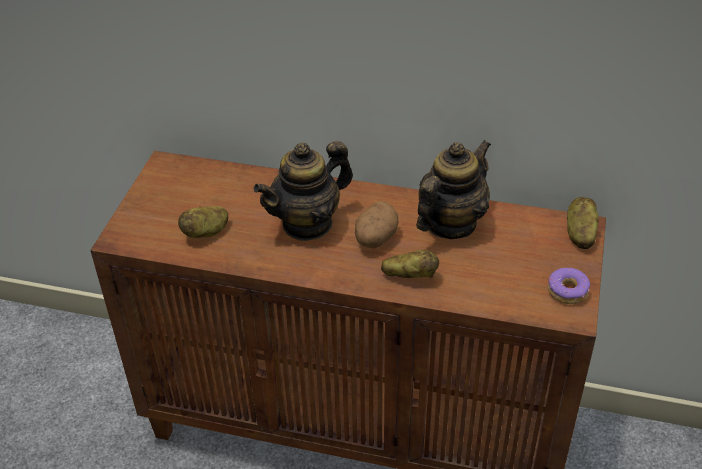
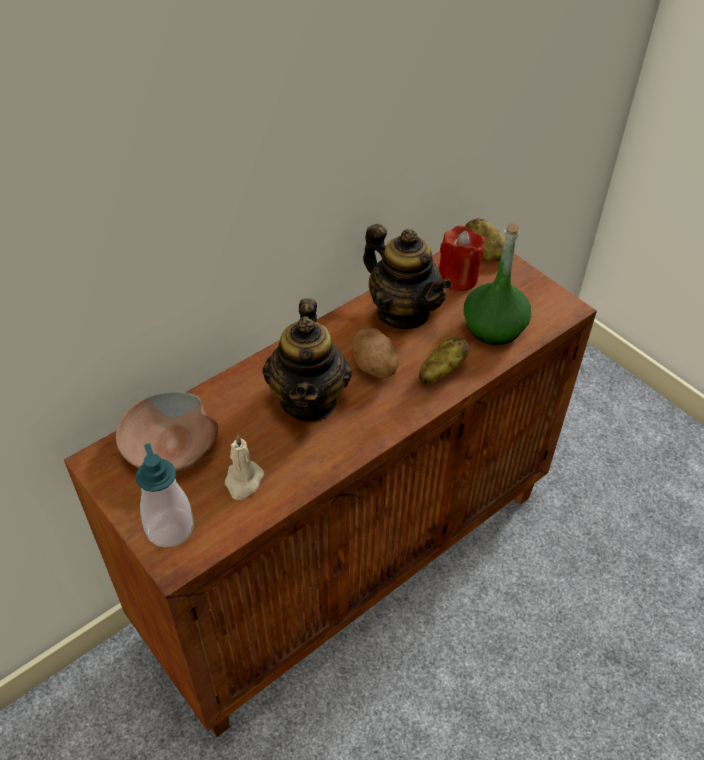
camera: 55 degrees left, 5 degrees up
potato [178,206,228,238] -> beige candle [225,434,264,500]
teapot [416,140,491,239] -> teapot turned 150 degrees clockwise [363,224,452,329]
donut [548,268,590,304] -> none
none -> brown bowl [116,391,218,471]
none -> soap dispenser [136,443,194,548]
none -> red candle [439,225,485,291]
none -> green bottle [464,223,532,345]

